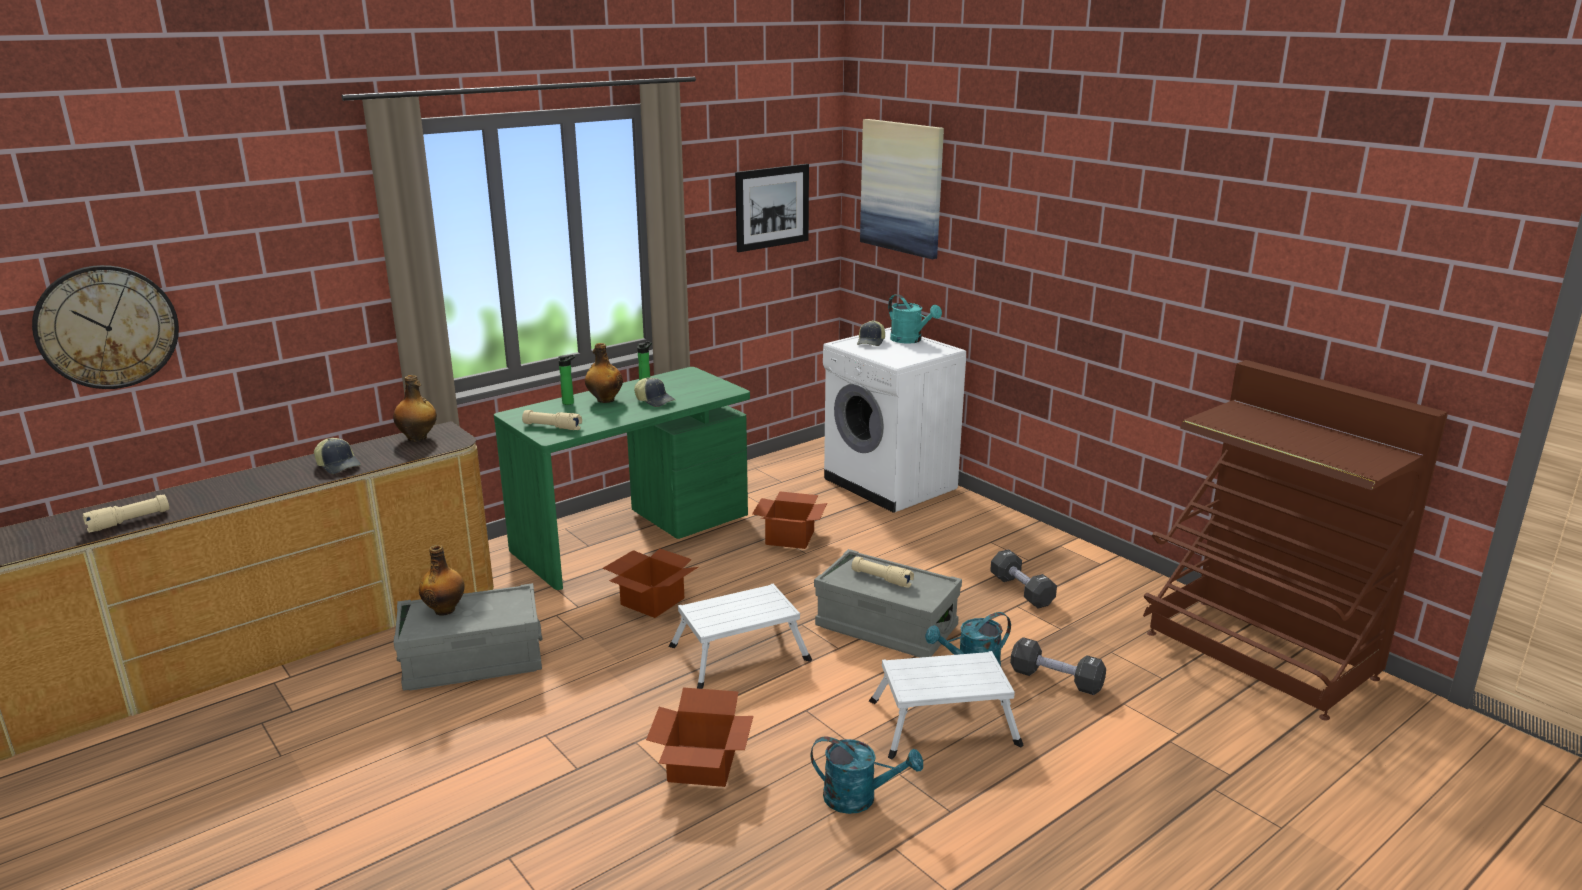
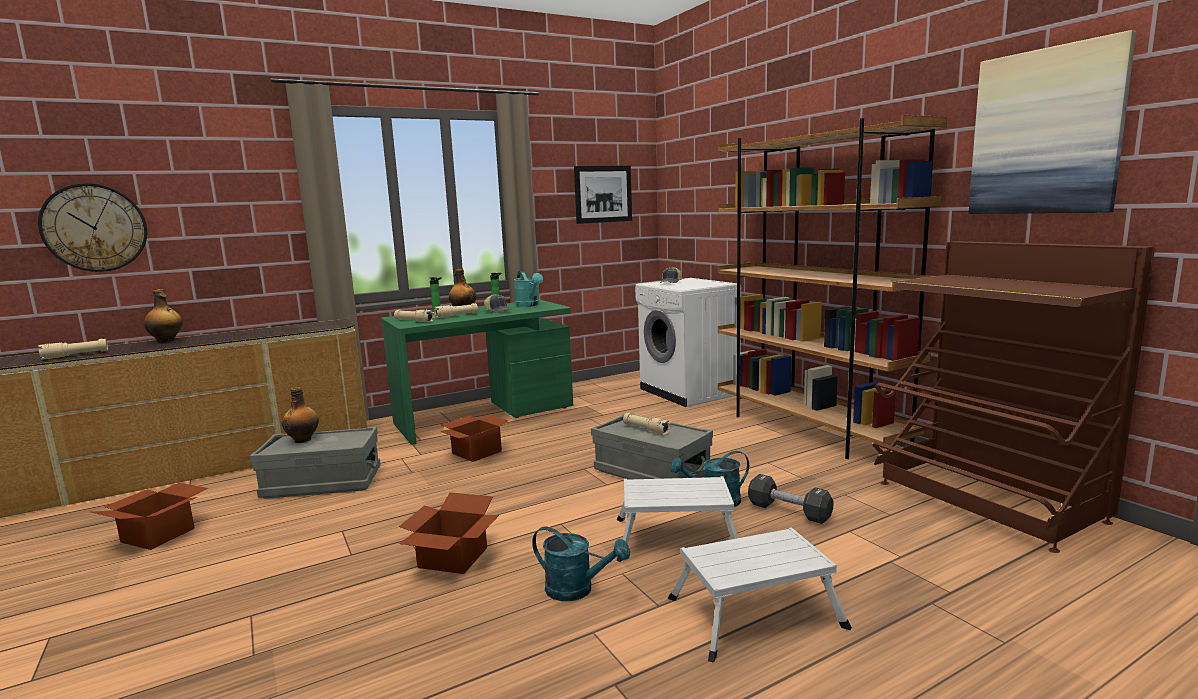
camera: 10 degrees right, 10 degrees down
cap [314,438,361,474] -> none
bottle [393,375,437,441] -> bottle moved to [144,289,183,342]
white step ladder [668,584,812,689] -> white step ladder moved to [667,527,852,663]
cardboard box [752,491,827,549] -> cardboard box moved to [91,483,208,550]
picture [860,119,944,259] -> picture moved to [969,30,1136,214]
turquoise watering can [888,294,942,344] -> turquoise watering can moved to [514,271,543,307]
black dumbbell [990,549,1057,609] -> none
none -> beige flashlight [434,303,478,318]
none -> brown bookcase [717,115,947,459]

